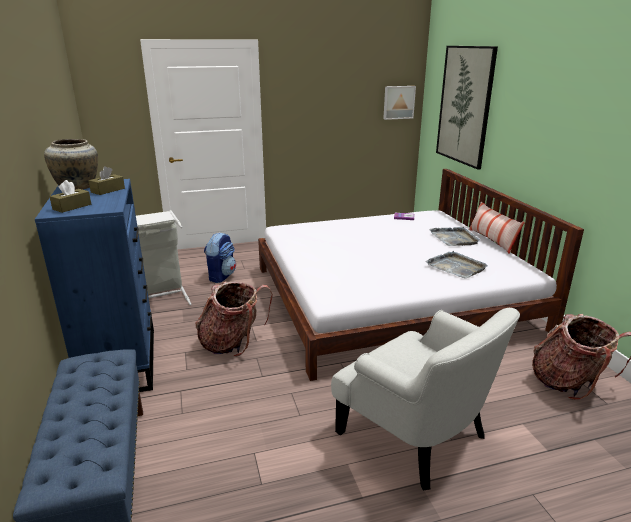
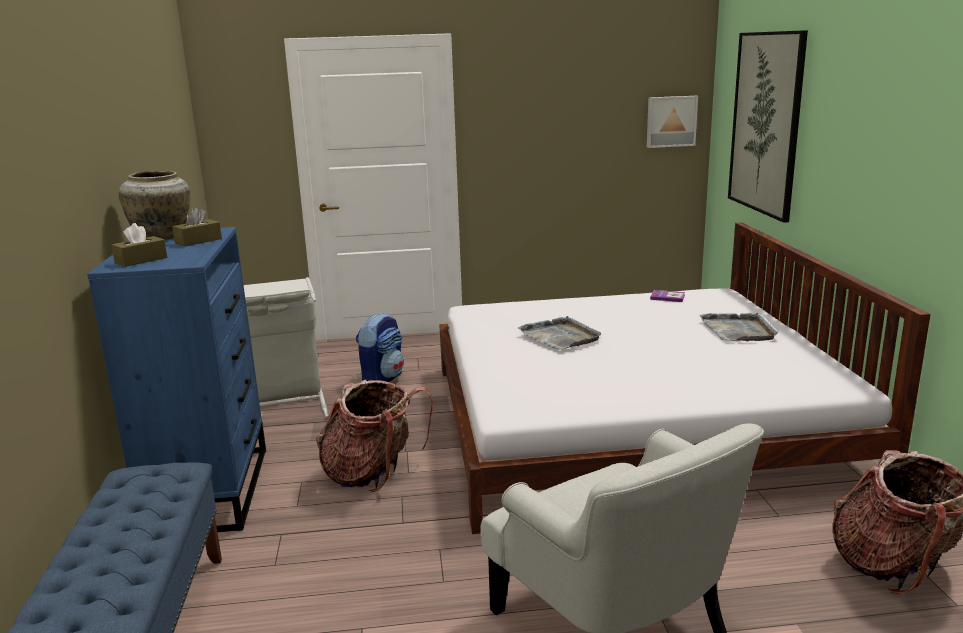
camera: 10 degrees right, 5 degrees down
grey tray [425,251,488,279] -> grey tray moved to [518,316,601,350]
pillow [468,202,525,254] -> none

